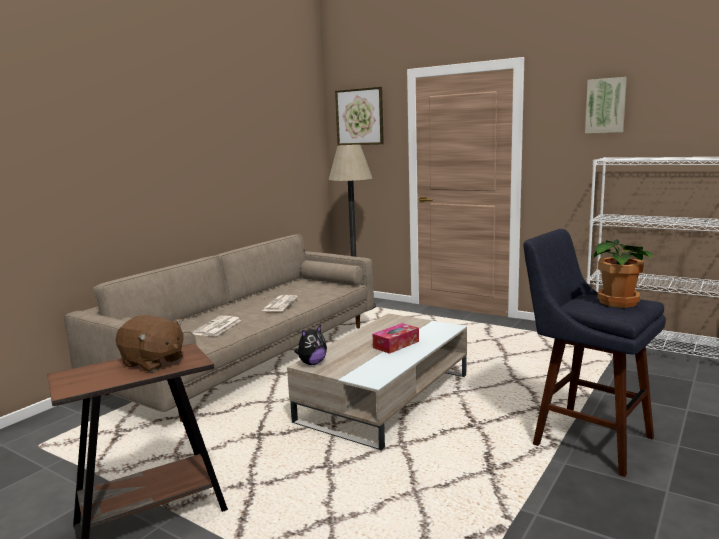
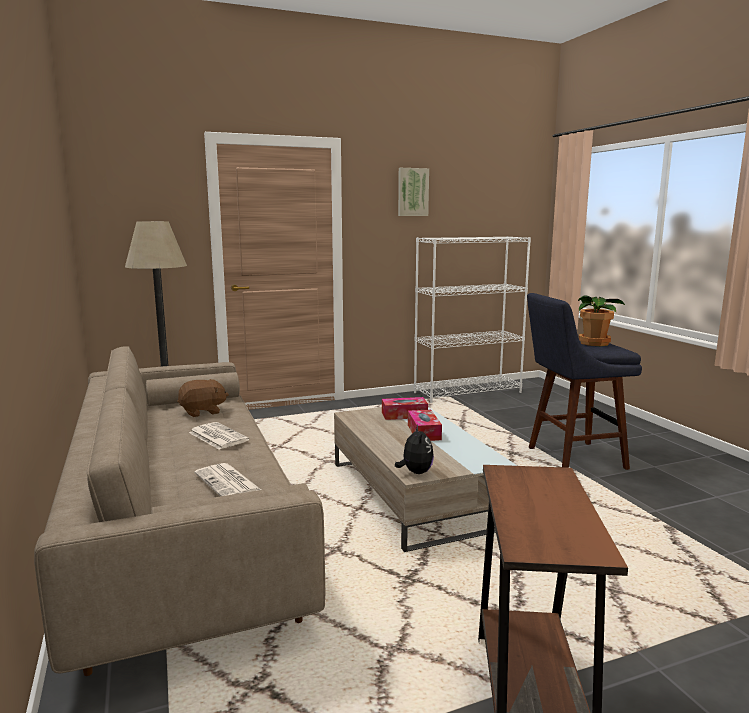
camera: 55 degrees left, 0 degrees up
brown plush toy [116,315,184,372] -> brown plush toy moved to [177,379,229,417]
picture [335,87,384,145] -> none
none -> tissue box [382,397,428,420]

